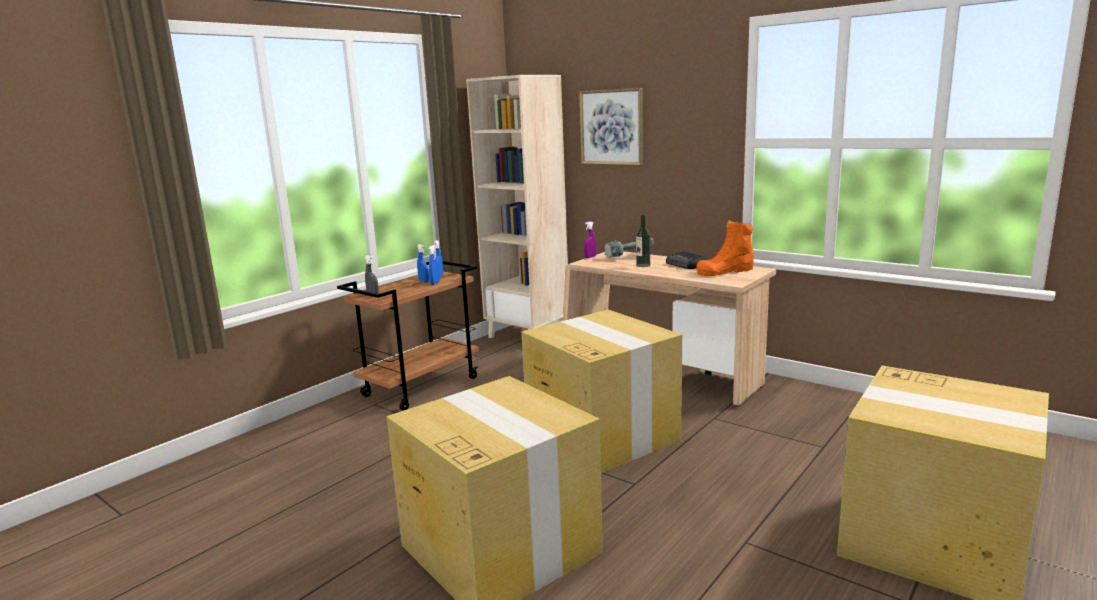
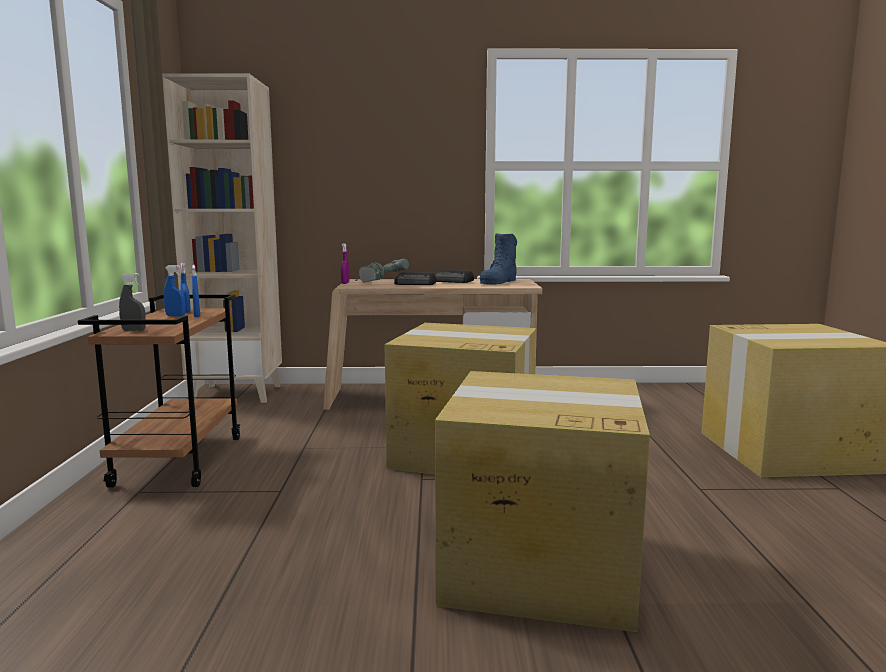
camera: 40 degrees left, 5 degrees down
picture [579,88,643,165] -> none
bottle [636,214,650,267] -> radio [394,272,436,285]
orange boot [696,220,754,276] -> blue boot [480,233,517,284]

